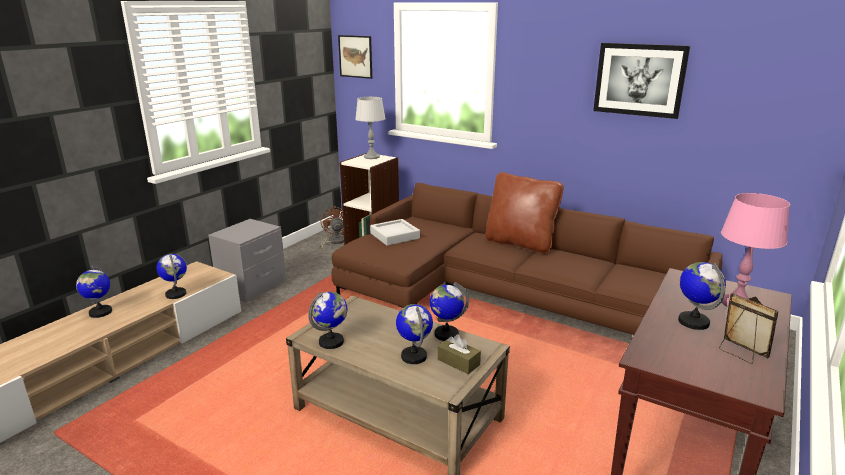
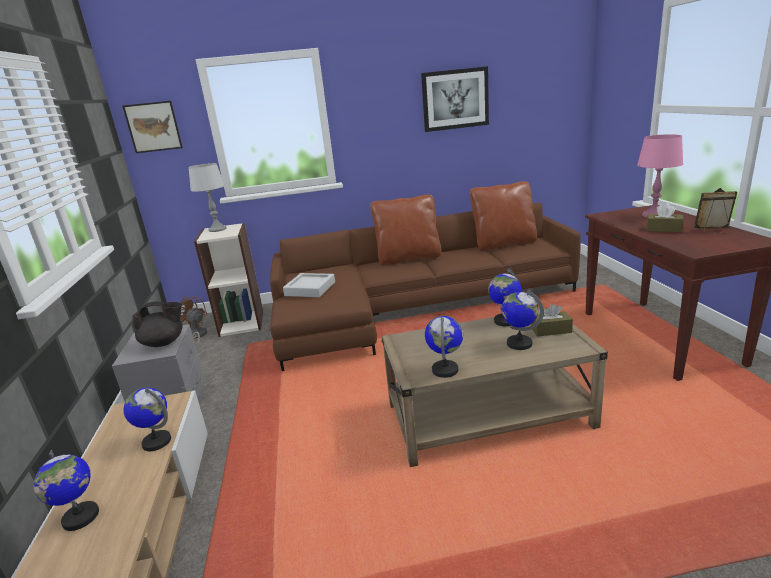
camera: 40 degrees left, 0 degrees up
globe [678,262,726,330] -> brown tissue box [647,203,684,232]
none -> black teapot [132,302,183,347]
none -> brown pillow [470,181,537,250]

